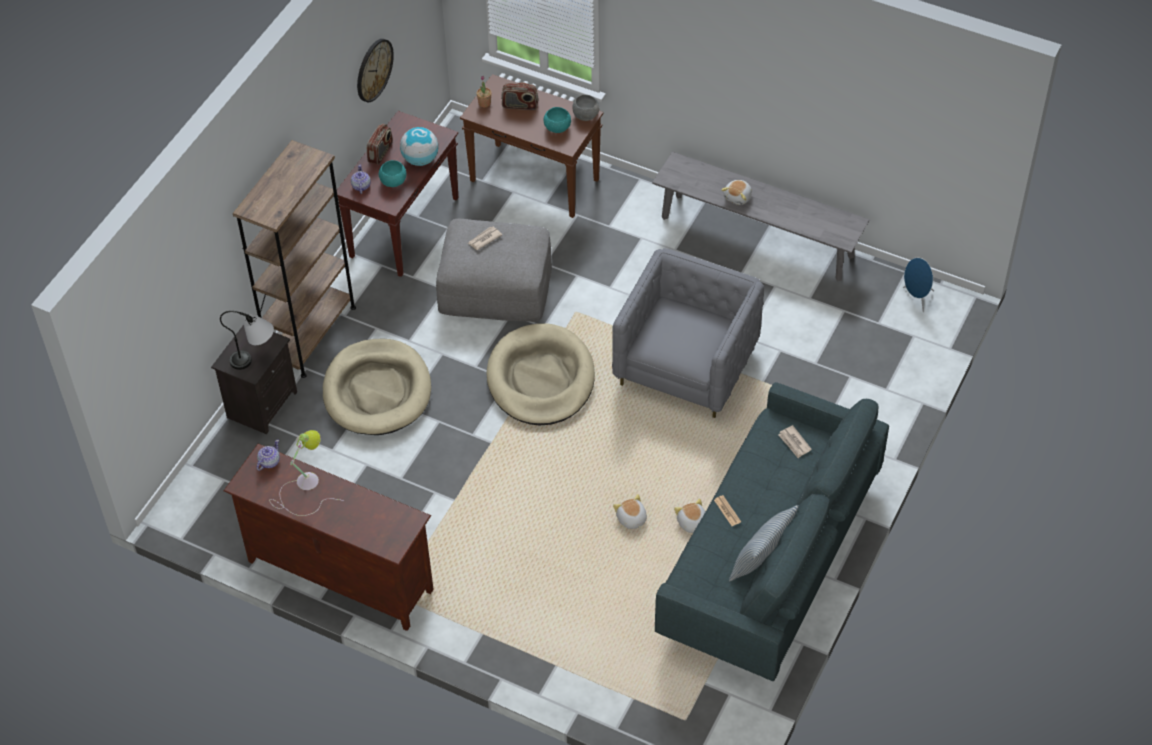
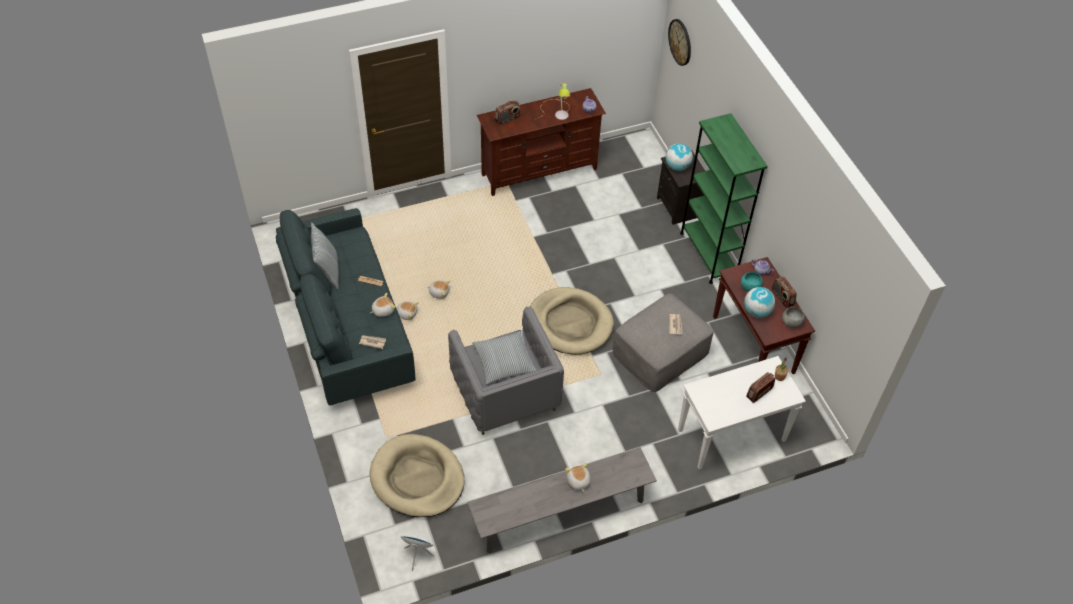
camera: 130 degrees right, 0 degrees up
table lamp [220,311,274,370] -> globe [665,143,693,171]
brown bookcase [233,140,356,378] -> green bookcase [680,113,768,284]
beige dog bed [323,339,431,435] -> beige dog bed moved to [370,434,465,517]
wall clock [357,39,394,102] -> wall clock moved to [668,19,691,66]
brown console table [460,74,603,218] -> white console table [678,356,806,469]
turquoise bowl [544,107,571,133] -> none
grey bowl [572,95,599,121] -> grey bowl moved to [782,307,805,328]
none -> plush toy [370,293,396,317]
none -> pillow [472,331,536,385]
none -> radio [495,100,521,125]

